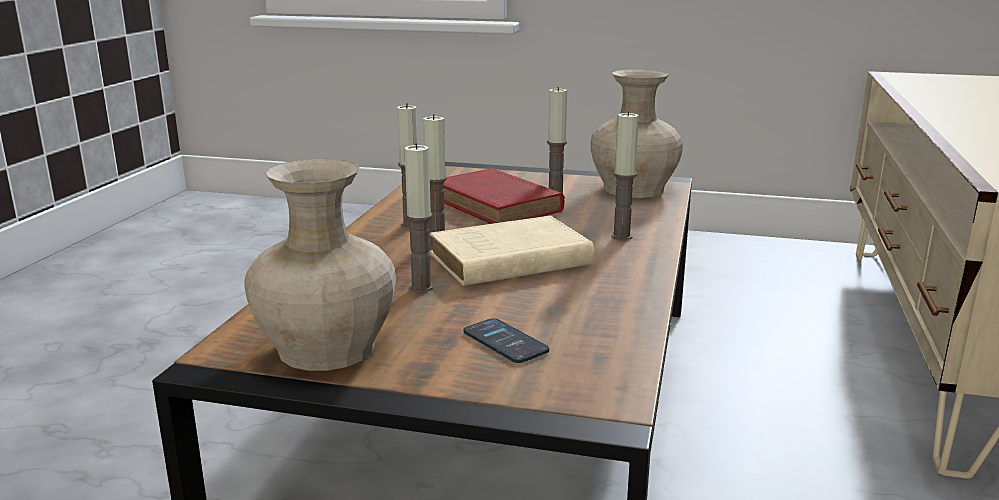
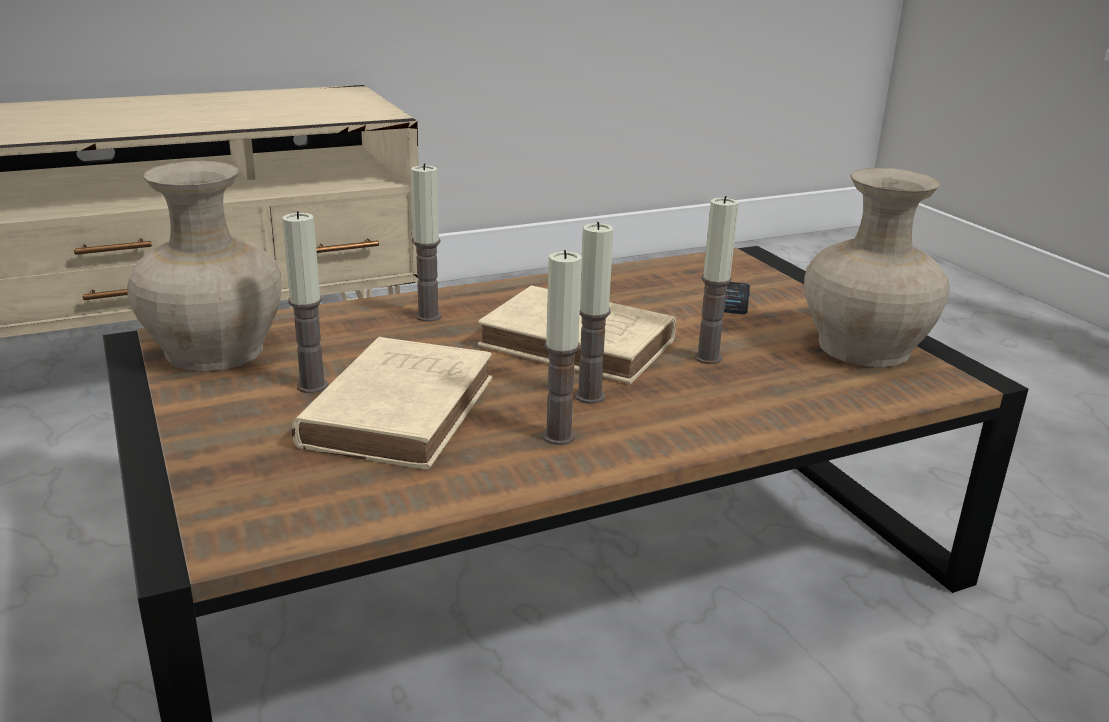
camera: 130 degrees left, 5 degrees up
red book [443,168,564,224] -> beige book [292,337,492,469]

